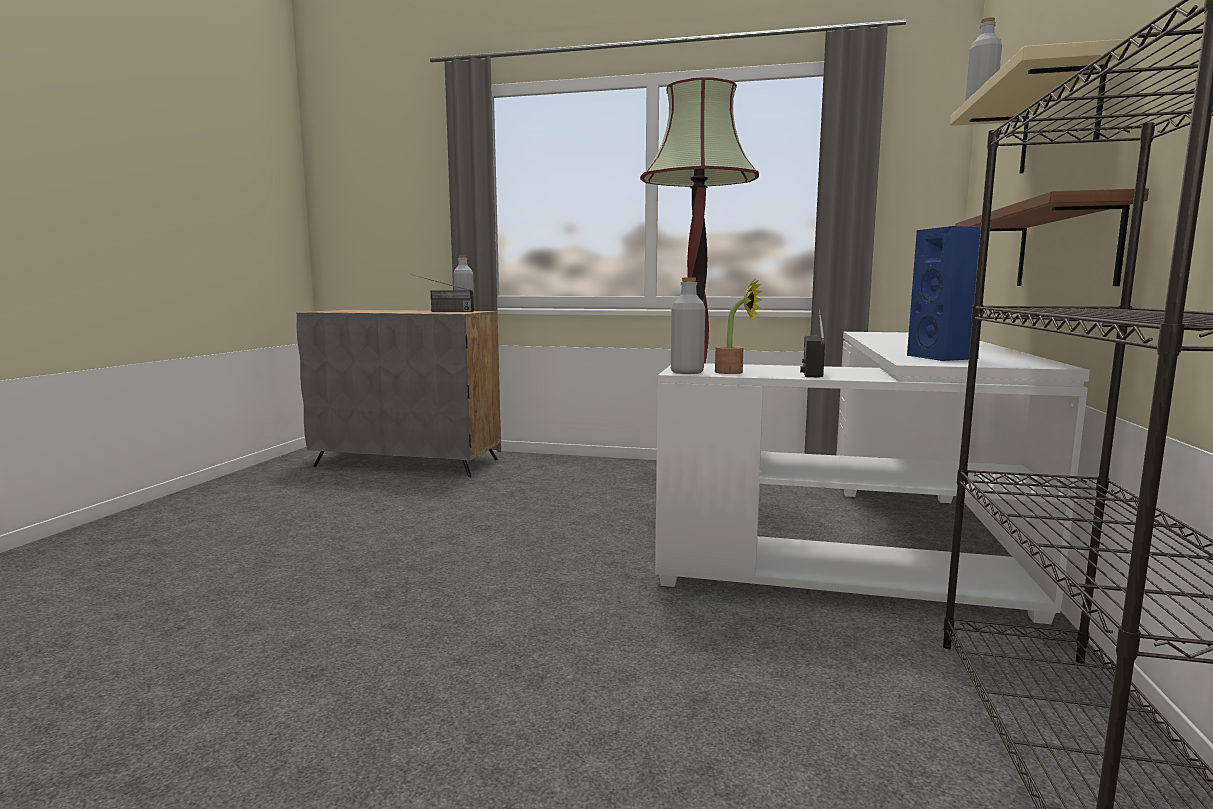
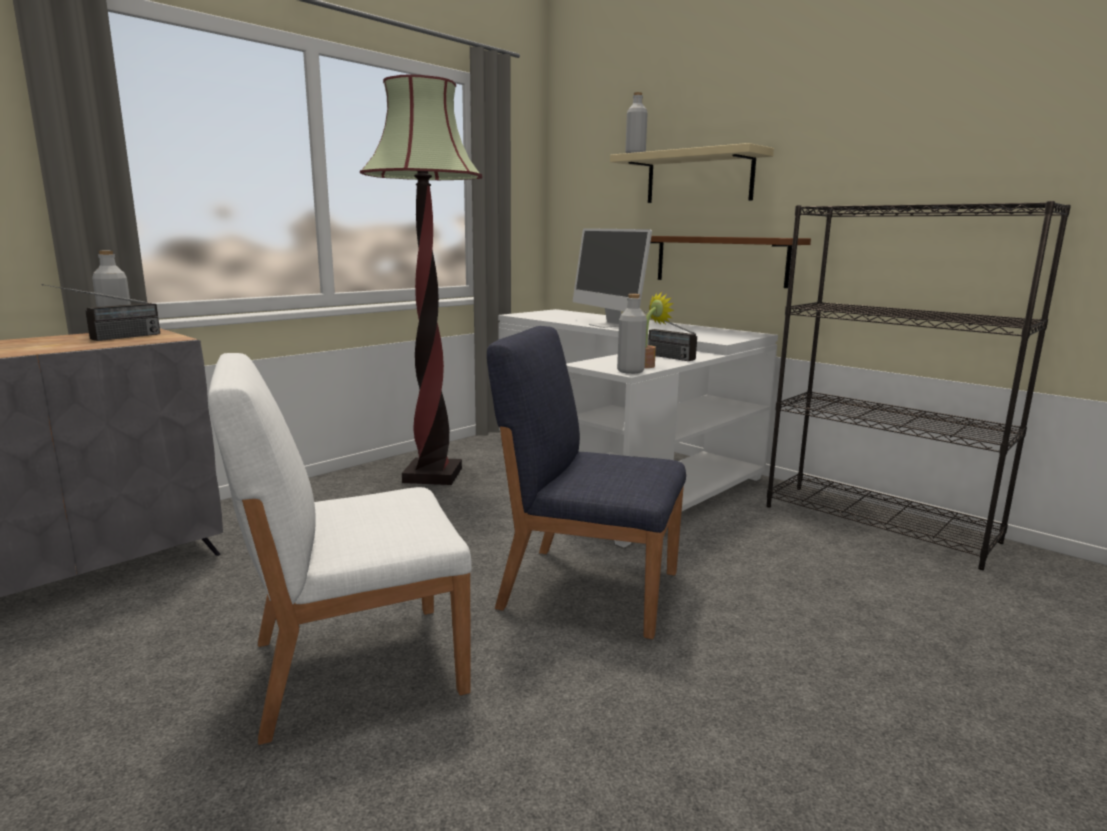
camera: 60 degrees left, 5 degrees up
blue speaker [907,226,990,361] -> none
none -> white chair [208,353,472,745]
none -> blue chair [487,326,686,639]
none -> monitor [573,228,652,328]

